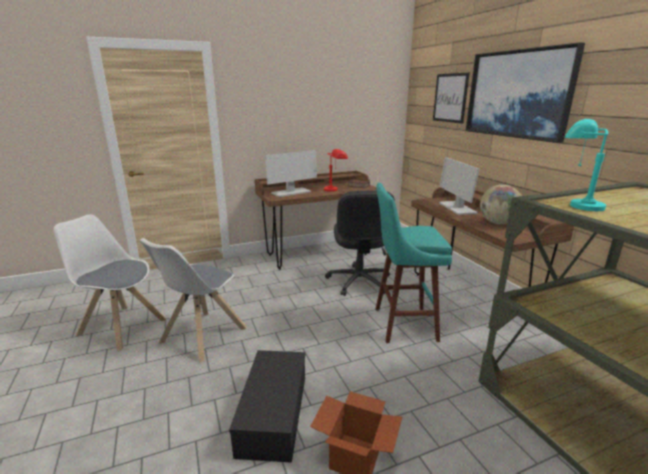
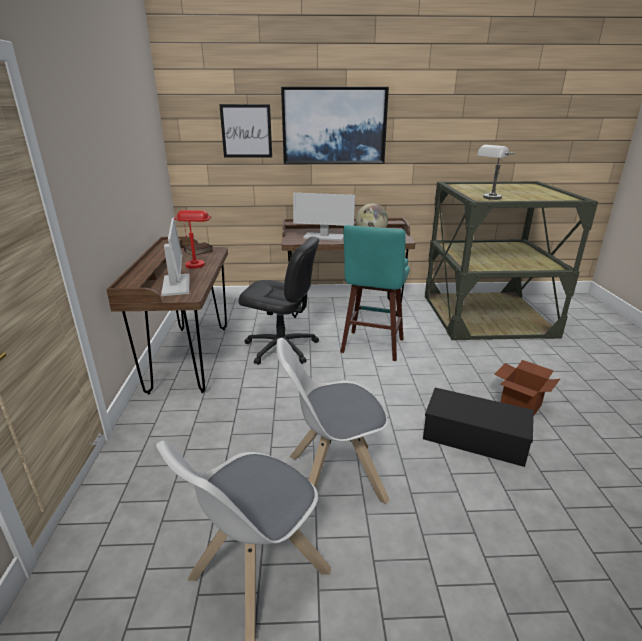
camera: 70 degrees left, 5 degrees up
chair [140,238,247,362] -> chair turned 120 degrees clockwise [276,338,390,504]
turquoise table lamp [565,119,608,211] -> grey table lamp [477,145,514,200]

